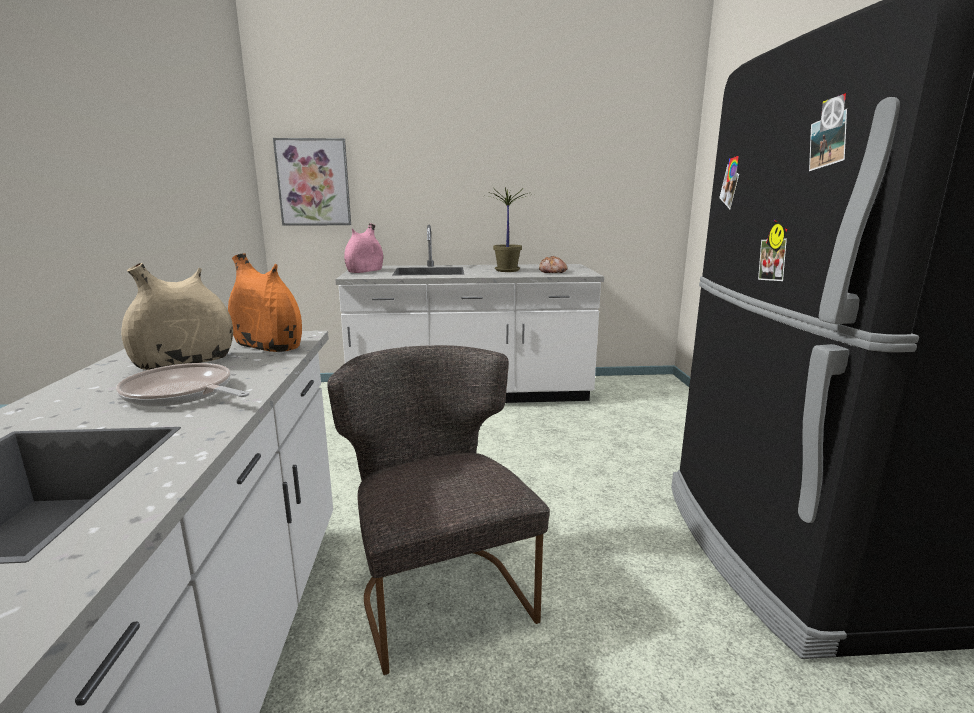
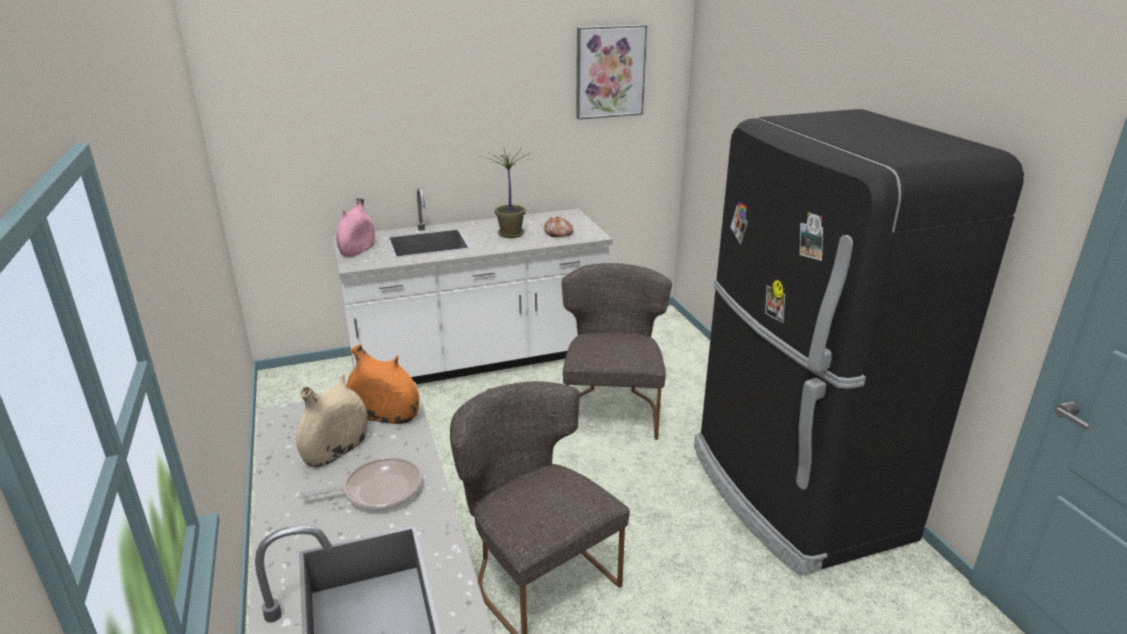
camera: 15 degrees left, 10 degrees up
frying pan [116,363,250,407] -> frying pan turned 150 degrees clockwise [298,457,422,511]
picture [273,138,351,226] -> picture moved to [576,25,647,120]
none -> grey chair [562,263,672,440]

